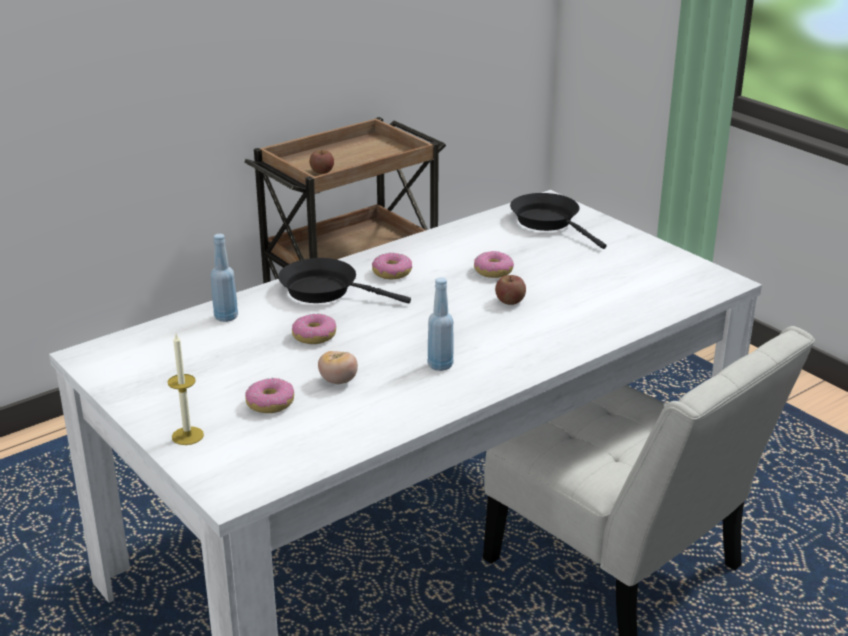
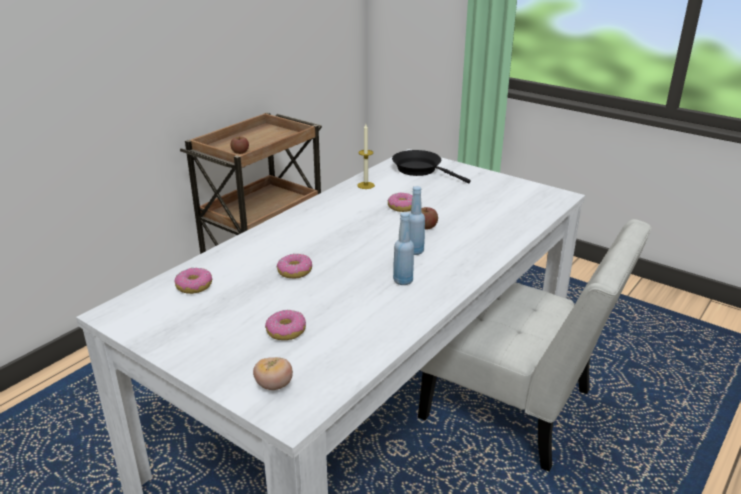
camera: 15 degrees left, 0 degrees up
candle [168,334,204,445] -> candle moved to [357,124,375,189]
blue bottle [211,234,238,322] -> blue bottle moved to [409,186,425,255]
black frying pan [278,258,411,303] -> none
tomato [318,351,358,384] -> tomato moved to [253,357,293,390]
donut [372,253,412,279] -> donut moved to [175,268,212,294]

